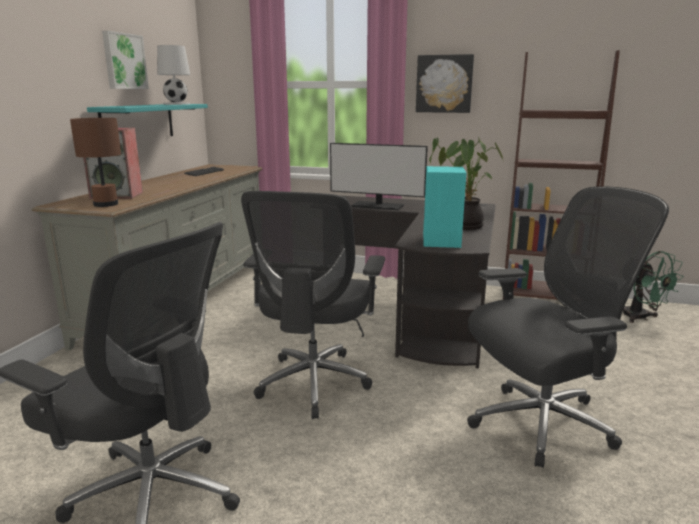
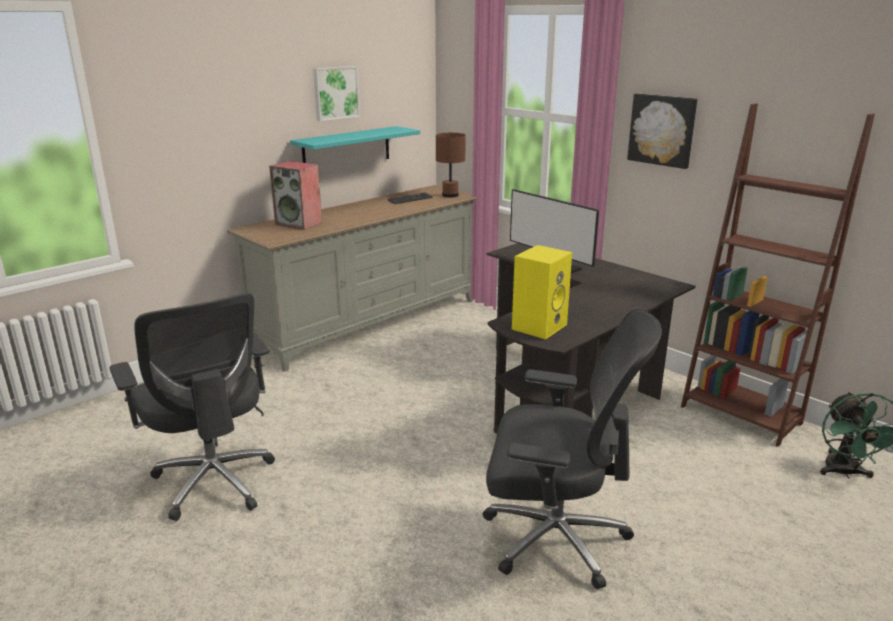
camera: 30 degrees right, 5 degrees up
brown table lamp [70,118,121,207] -> brown table lamp moved to [436,133,465,197]
white table lamp [157,45,190,105] -> none
office chair [241,191,385,419] -> none
turquoise speaker [423,166,466,248] -> yellow speaker [512,245,572,339]
potted plant [429,137,503,230] -> none

